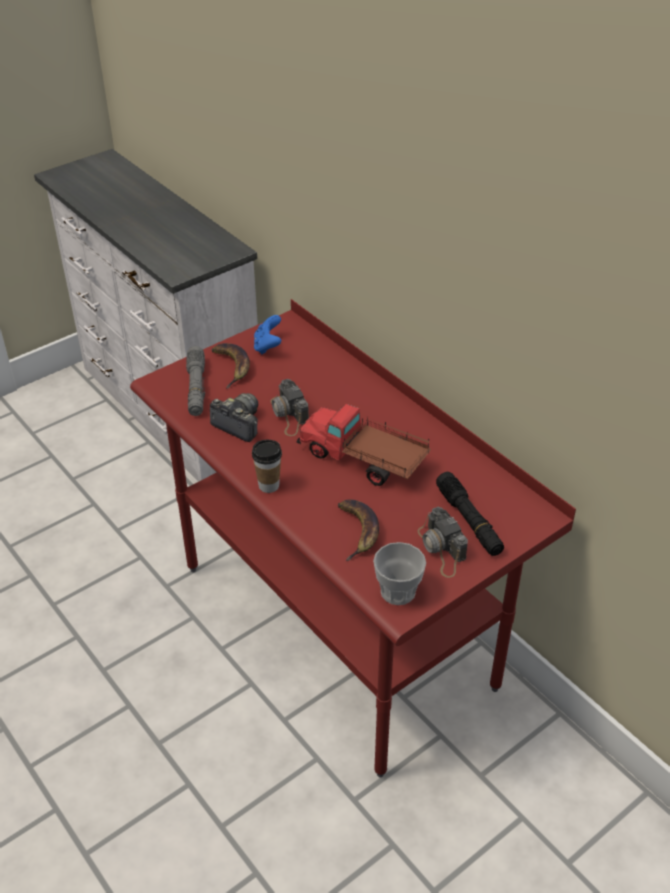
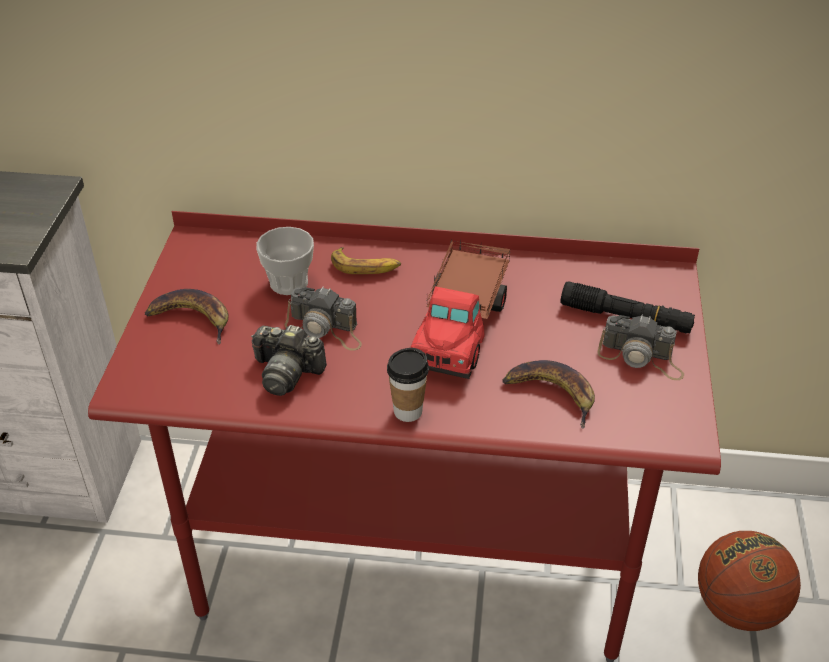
camera: 45 degrees left, 0 degrees up
grey flashlight [186,346,205,416] -> none
camera [210,393,258,442] -> camera turned 150 degrees counterclockwise [251,325,327,396]
blue game controller [254,315,281,355] -> none
toy truck [297,404,431,486] -> toy truck turned 60 degrees counterclockwise [411,238,510,379]
cup [373,542,426,605] -> cup moved to [256,227,314,295]
none -> banana [331,247,401,274]
none -> basketball [698,531,801,631]

